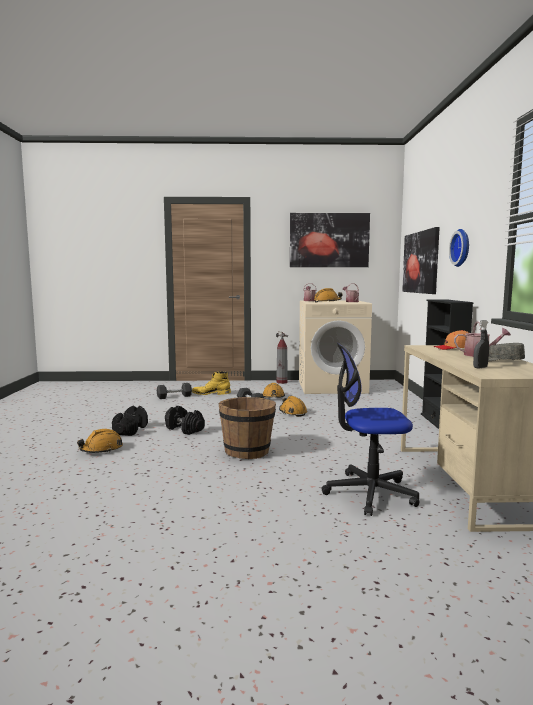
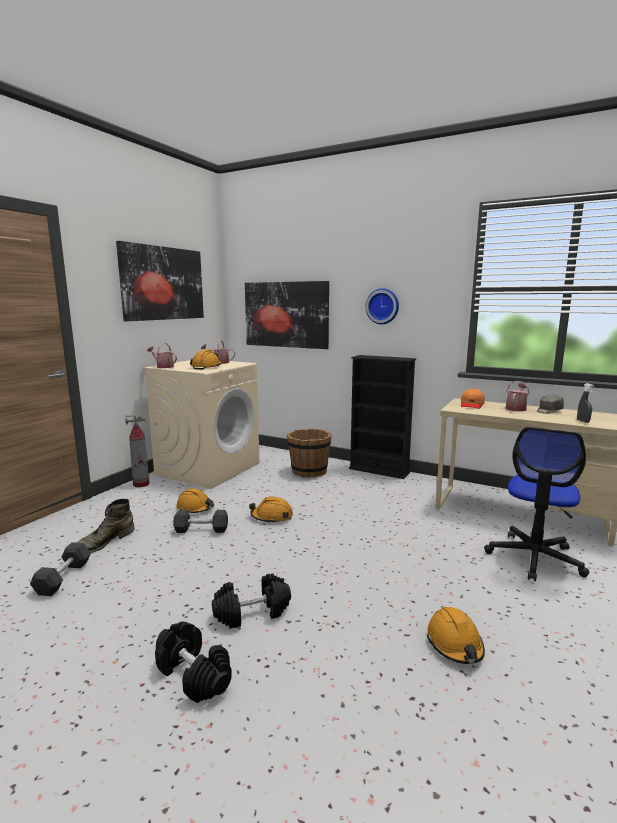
camera: 60 degrees left, 5 degrees up
orange hard hat [77,429,123,453] -> orange hard hat moved to [427,607,485,664]
yellow boot [192,371,231,395] -> green boot [76,499,135,553]
brown bucket [219,397,276,459] -> brown bucket moved to [287,429,332,477]

